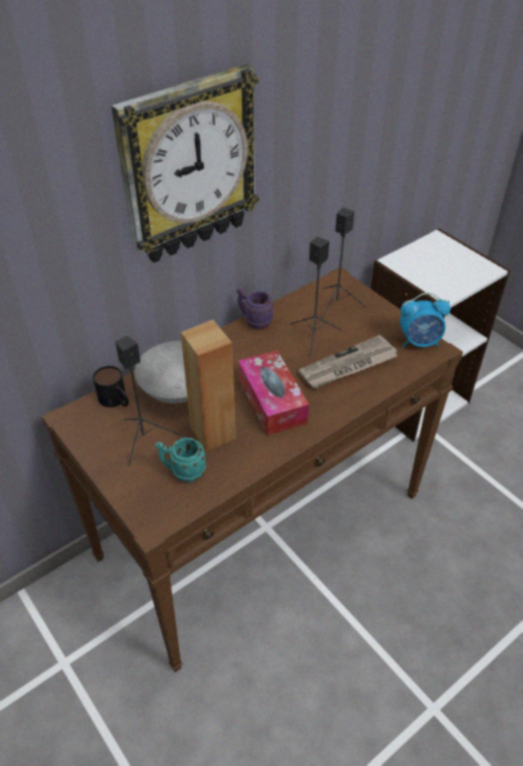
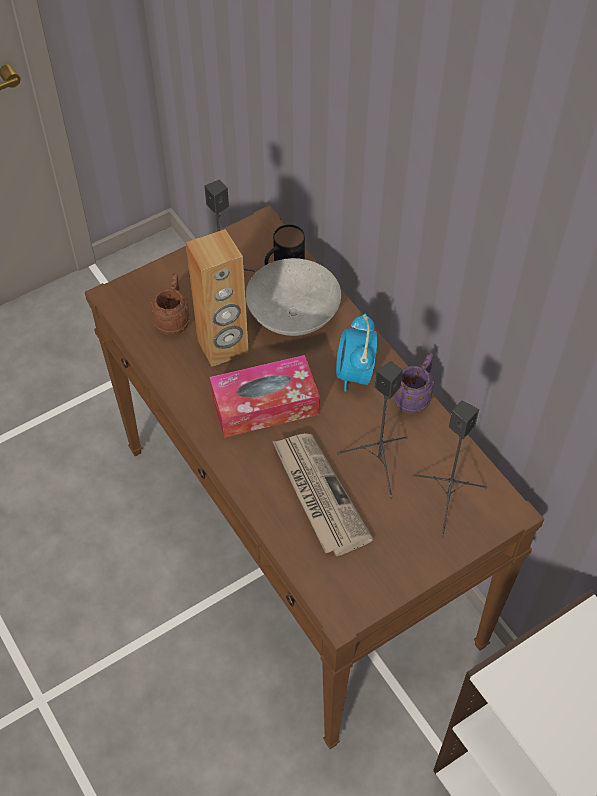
camera: 95 degrees right, 10 degrees up
wall clock [111,64,259,263] -> none
turquoise mug [155,437,206,482] -> brown mug [151,273,190,335]
alarm clock [400,293,450,348] -> alarm clock moved to [336,313,377,392]

